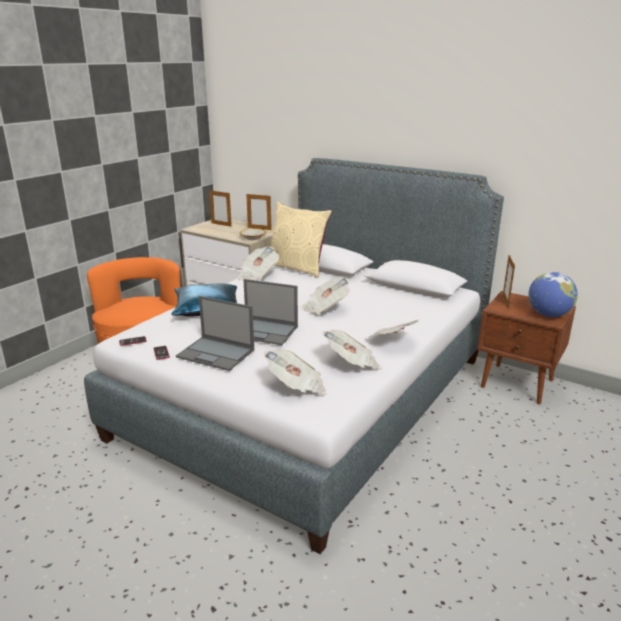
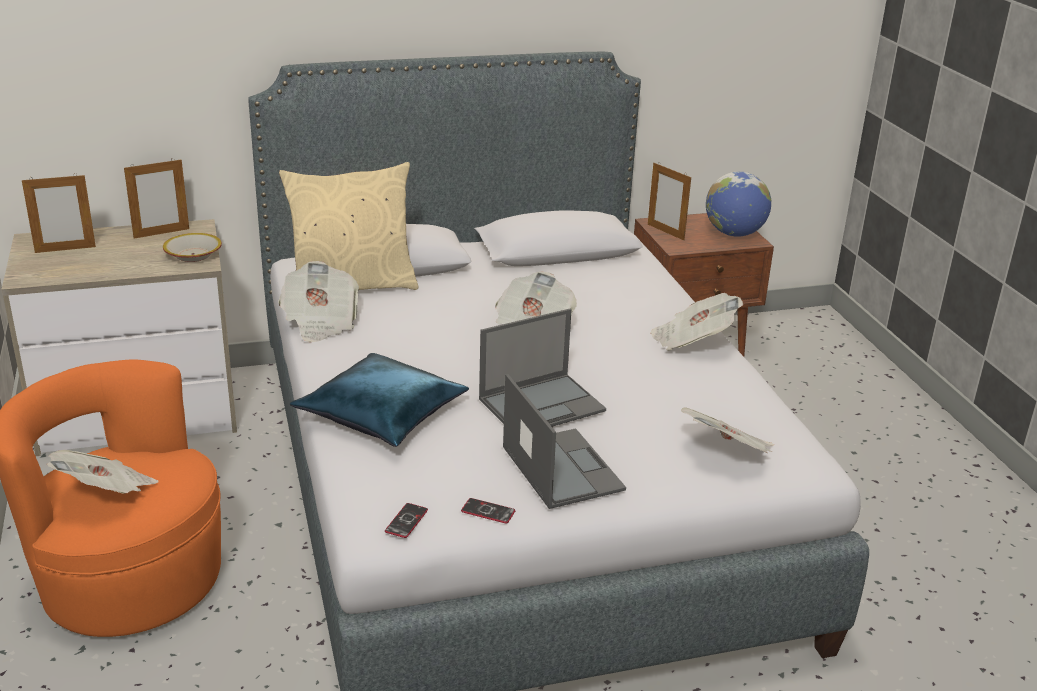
camera: 50 degrees left, 5 degrees up
laptop [176,296,254,371] -> laptop turned 90 degrees counterclockwise [503,374,626,509]
newspaper [322,330,381,370] -> newspaper moved to [46,450,158,494]

